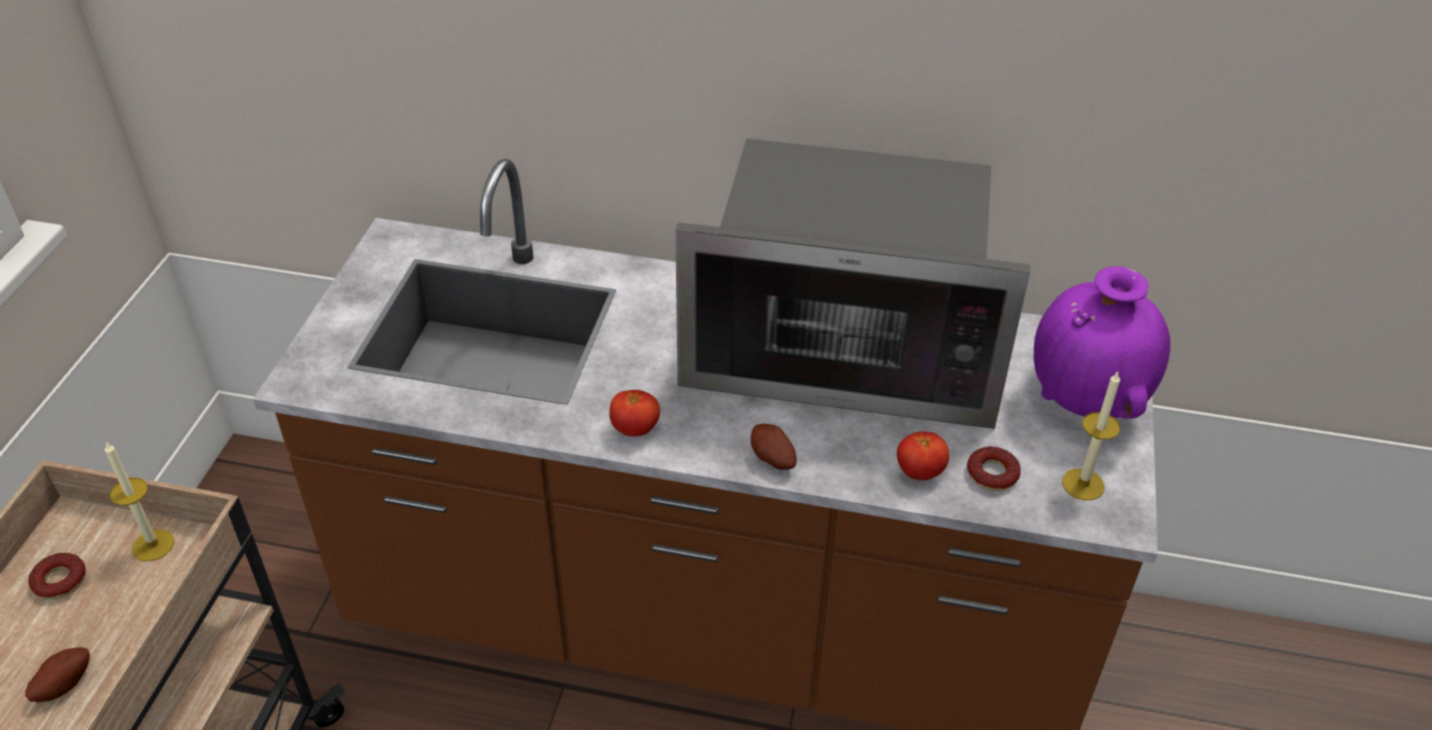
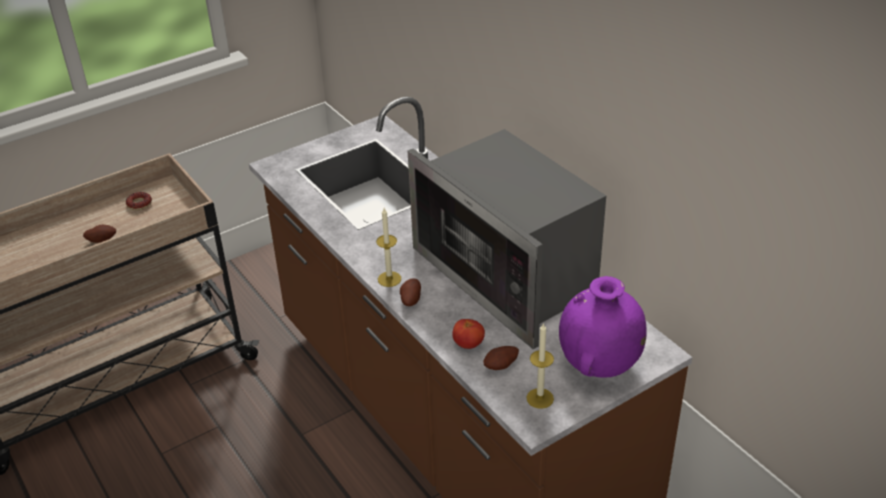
camera: 45 degrees right, 5 degrees down
candle [105,441,174,561] -> candle moved to [376,208,401,287]
tomato [610,390,660,436] -> none
donut [967,446,1021,491] -> potato [483,346,519,370]

